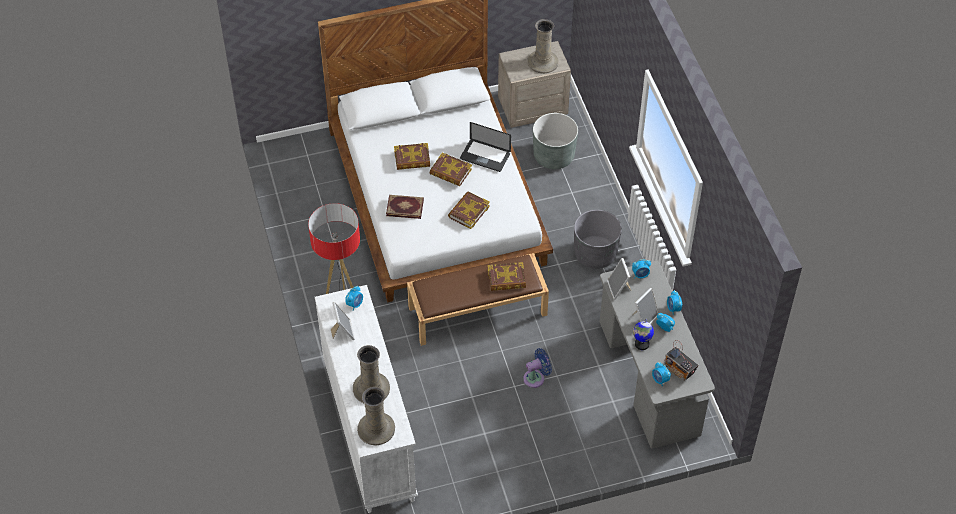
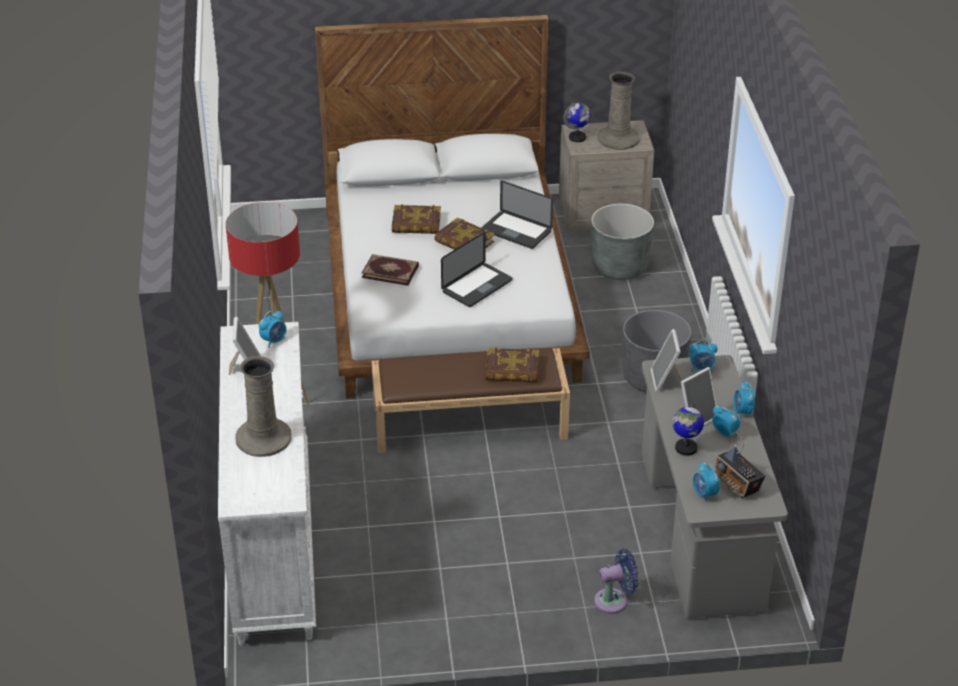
camera: 10 degrees right, 15 degrees down
beige vase [357,387,395,445] -> none
book [448,191,490,229] -> laptop [441,232,512,307]
blue fan [523,348,552,388] -> blue fan moved to [594,549,639,614]
none -> globe [564,102,591,142]

